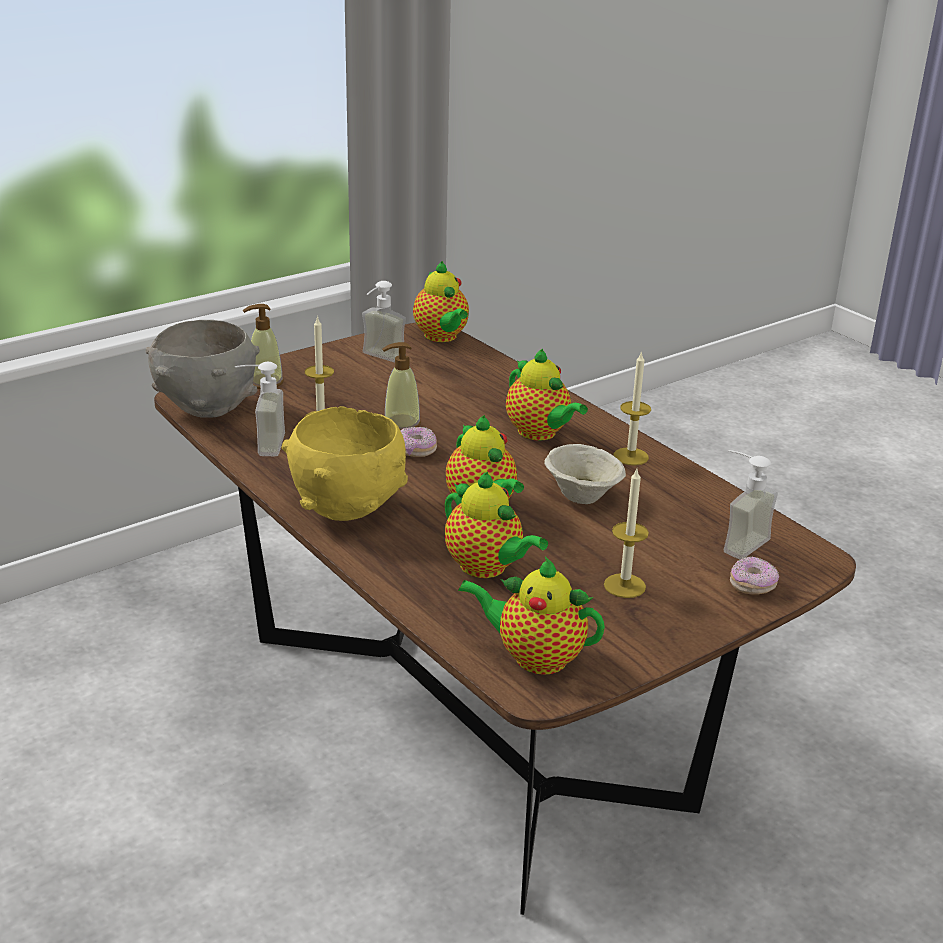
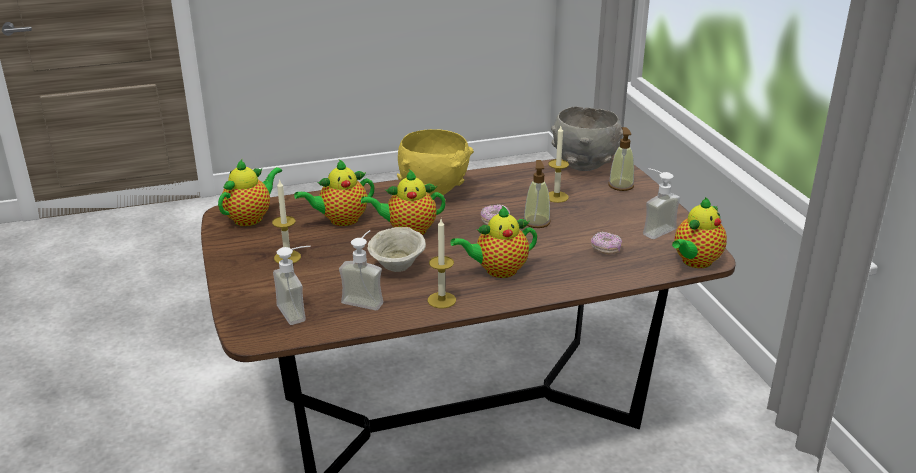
camera: 110 degrees right, 0 degrees up
soap dispenser [235,362,285,456] -> soap dispenser moved to [339,230,383,310]
teapot [413,261,469,342] -> teapot turned 45 degrees counterclockwise [672,197,727,268]
donut [730,556,779,595] -> donut moved to [591,232,622,254]

